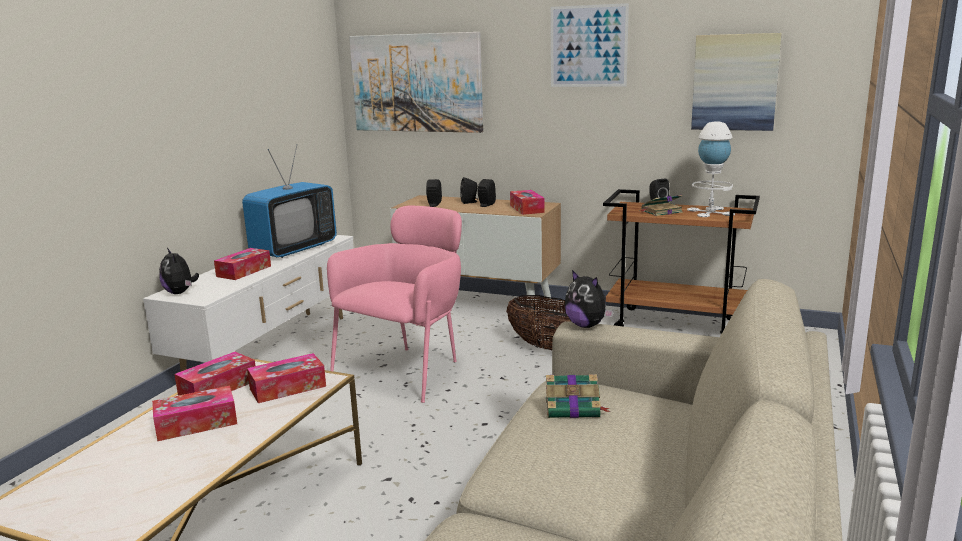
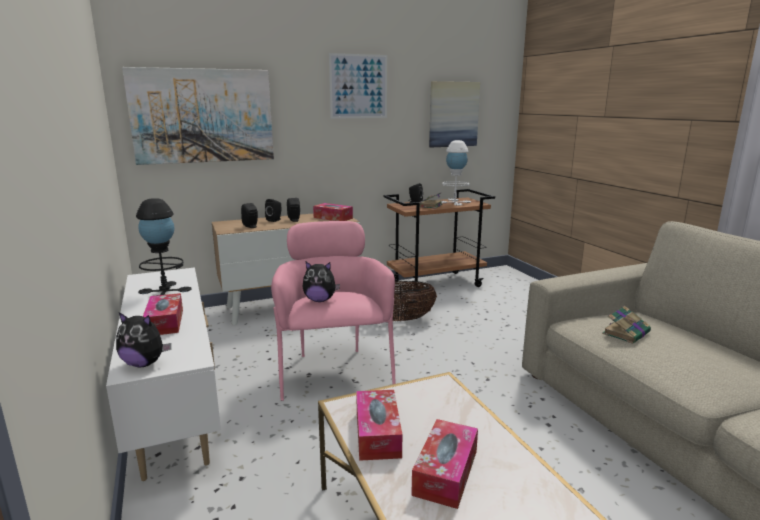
camera: 45 degrees left, 0 degrees up
television [242,144,337,258] -> black table lamp [136,198,191,296]
tissue box [247,353,326,403] -> none
plush toy [564,270,614,328] -> plush toy moved to [303,262,340,302]

